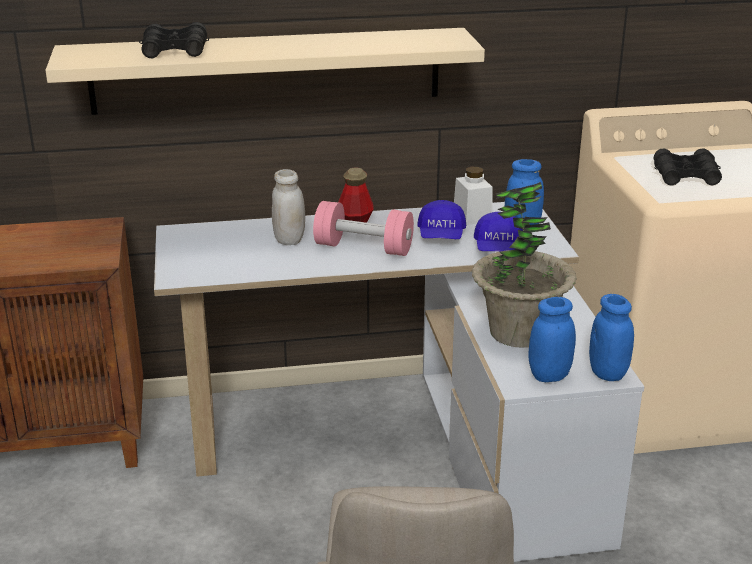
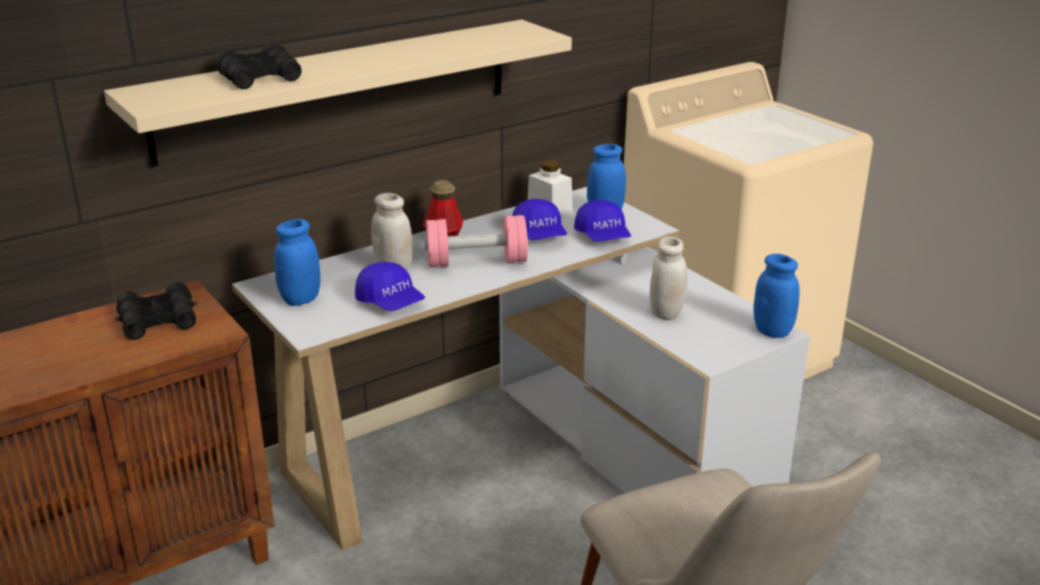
camera: 25 degrees left, 0 degrees up
potted plant [472,182,577,348] -> white jar [650,237,687,320]
blue jar [528,297,576,382] -> blue jar moved to [274,219,321,306]
black binoculars [654,148,722,186] -> black binoculars moved to [115,282,197,340]
none -> blue cap [355,262,425,311]

